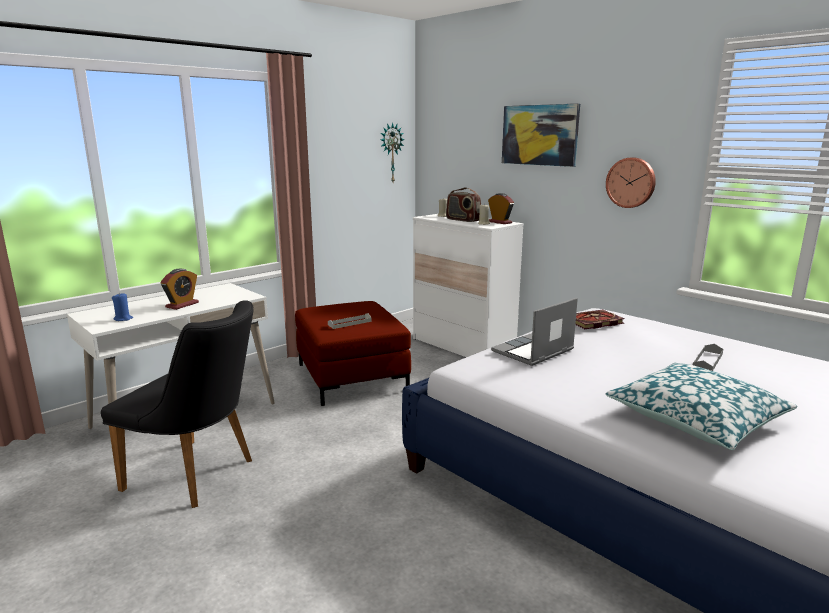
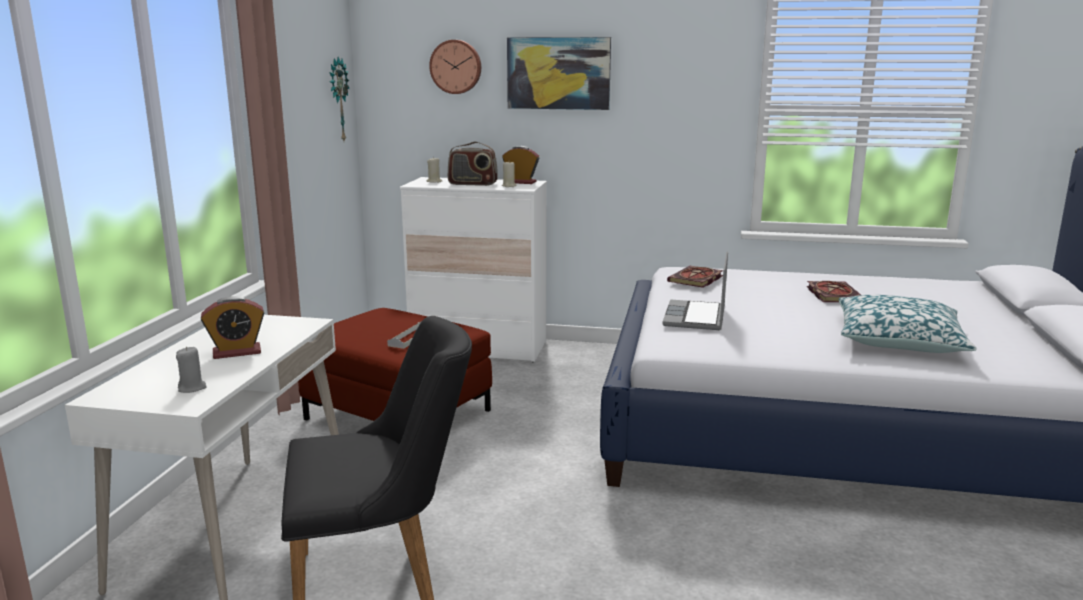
camera: 35 degrees left, 0 degrees up
blue candle [112,293,133,321] -> grey candle [176,346,207,393]
alarm clock [161,269,199,310] -> alarm clock turned 75 degrees clockwise [201,296,264,359]
wall clock [606,157,656,208] -> wall clock moved to [429,40,481,94]
grey tray [693,344,723,371] -> book [807,281,861,302]

